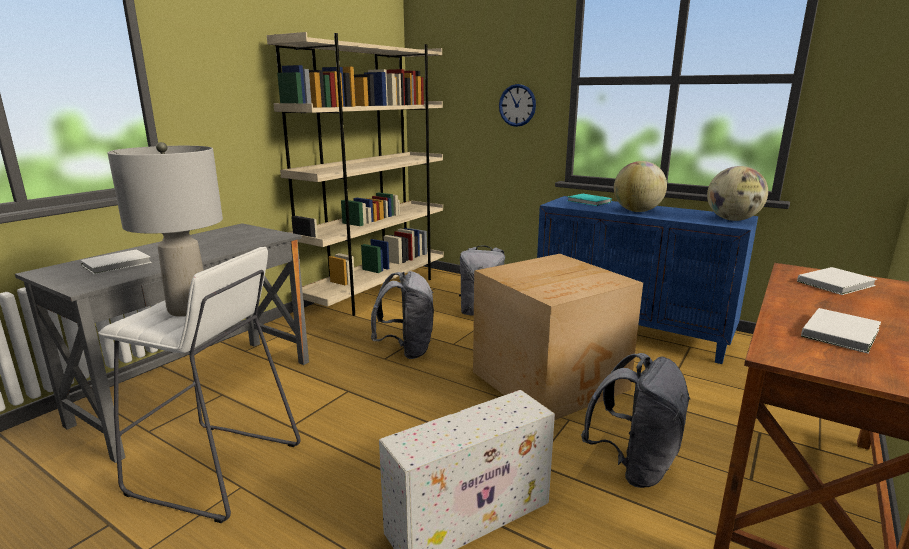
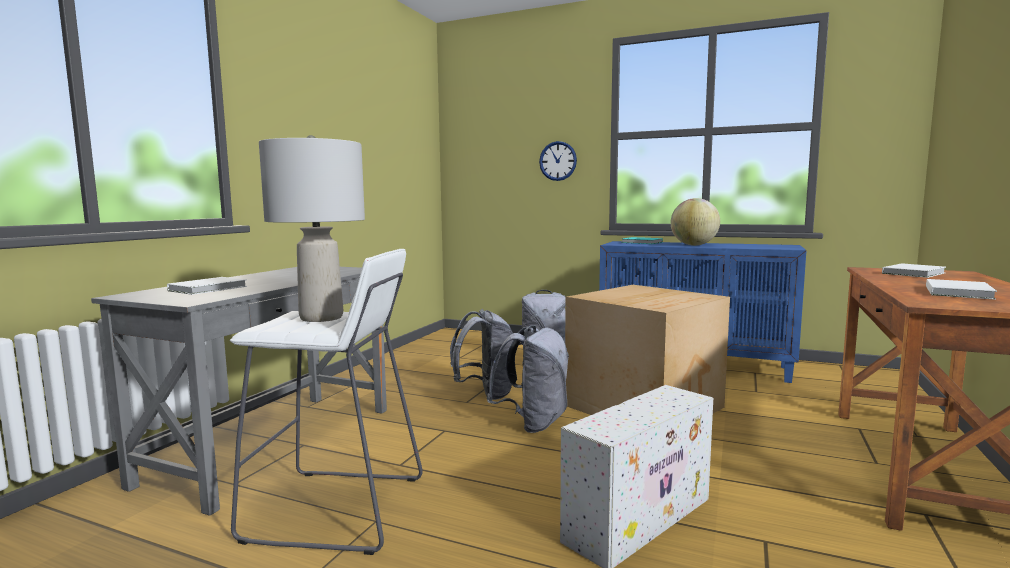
camera: 10 degrees left, 10 degrees down
beige bookcase [267,32,444,316] -> none
grey backpack [581,353,690,488] -> grey backpack moved to [487,325,569,433]
globe [707,166,768,221] -> none

